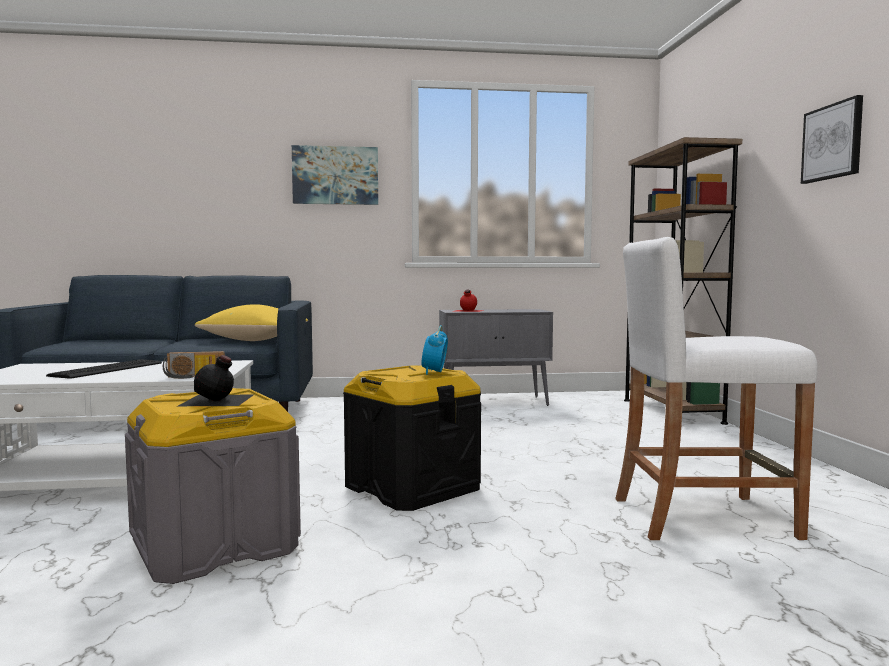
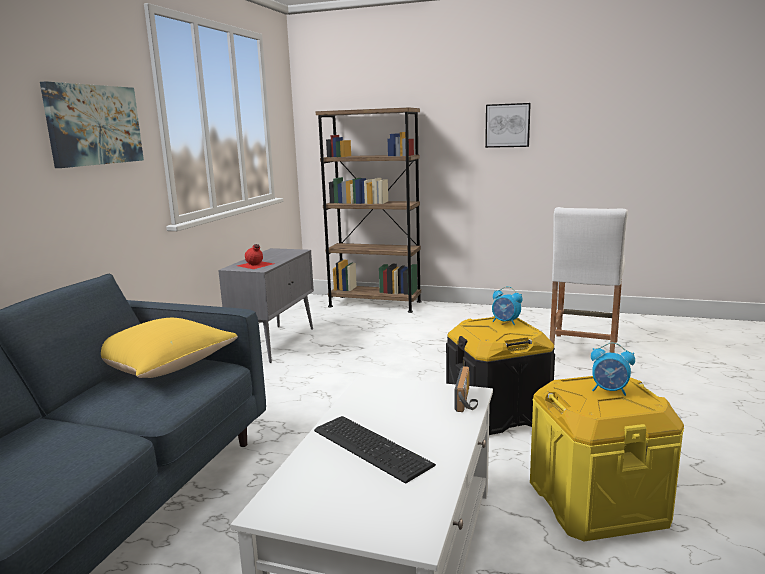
camera: 65 degrees left, 10 degrees up
grey storage box [125,388,301,584] -> yellow storage box [530,376,684,541]
black bottle [178,355,253,406] -> alarm clock [591,343,635,396]

